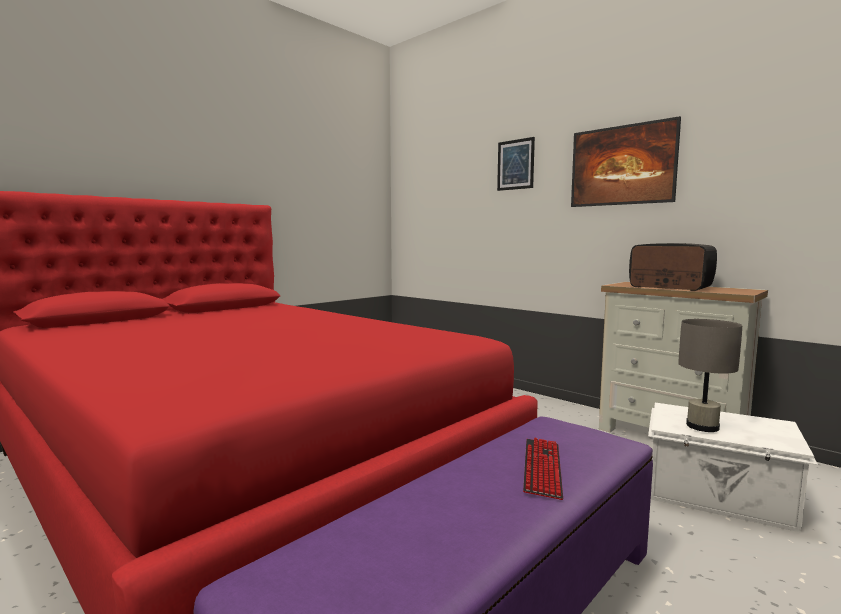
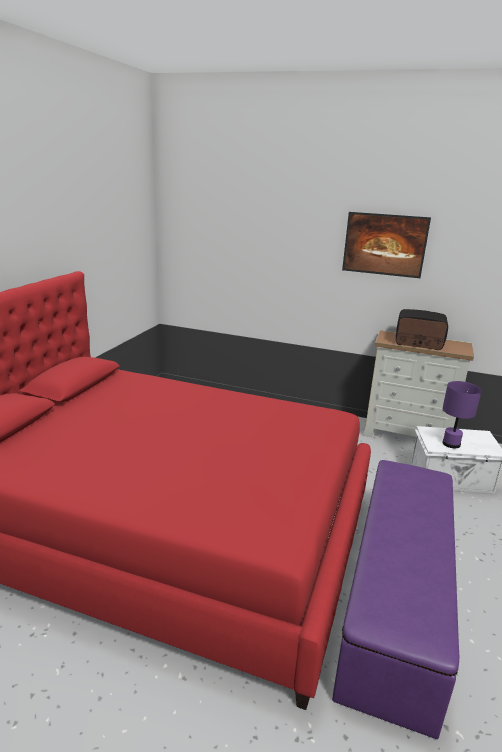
camera: 25 degrees left, 15 degrees up
picture [497,137,535,191] -> none
keyboard [523,437,563,500] -> none
grey table lamp [679,319,742,432] -> purple table lamp [442,381,481,448]

